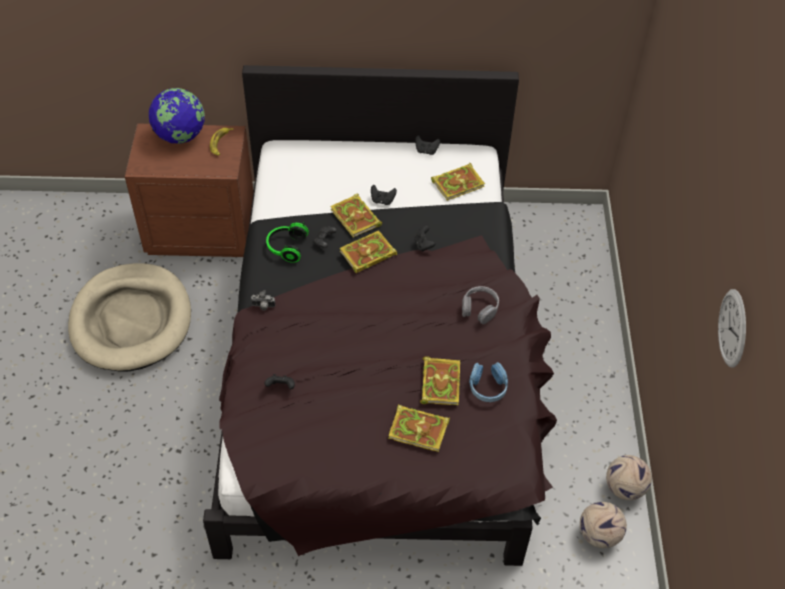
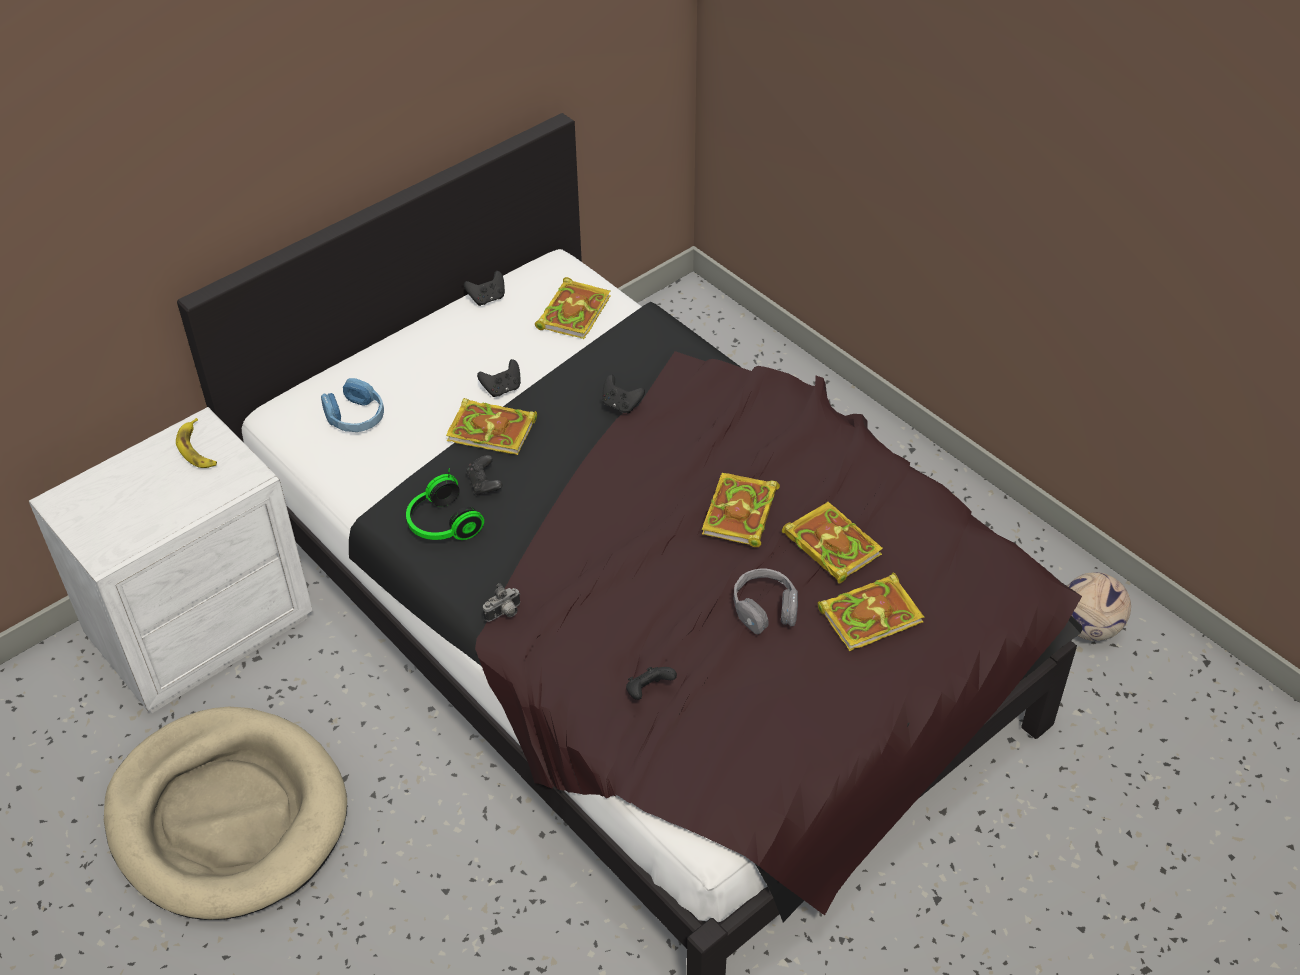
camera: 40 degrees left, 5 degrees down
brown nightstand [125,123,254,257] -> white nightstand [29,407,313,713]
globe [149,88,205,144] -> none
book [340,231,397,273] -> book moved to [702,473,780,547]
grey headphones [462,286,499,324] -> grey headphones moved to [733,569,798,635]
blue headphones [469,362,508,402] -> blue headphones moved to [321,378,384,432]
football [606,455,652,500] -> none
wall clock [718,289,746,368] -> none

